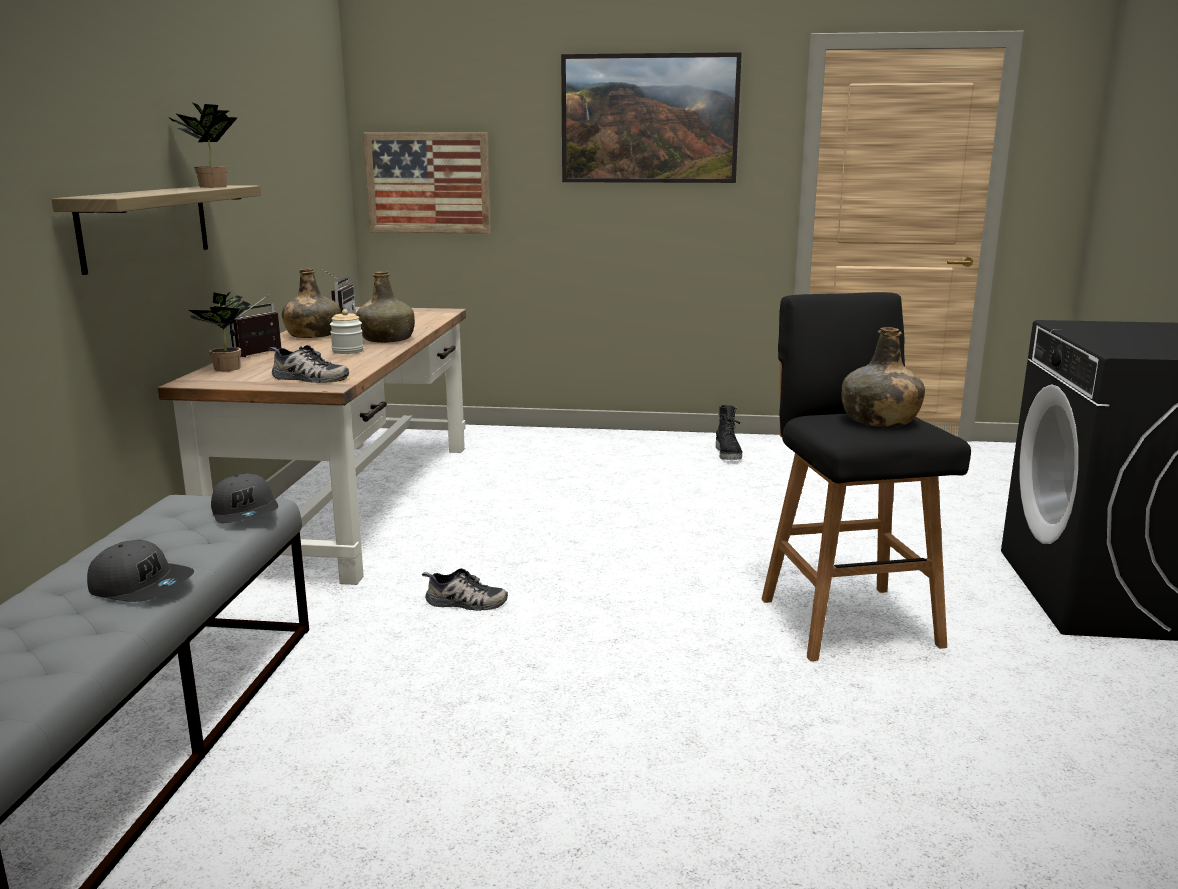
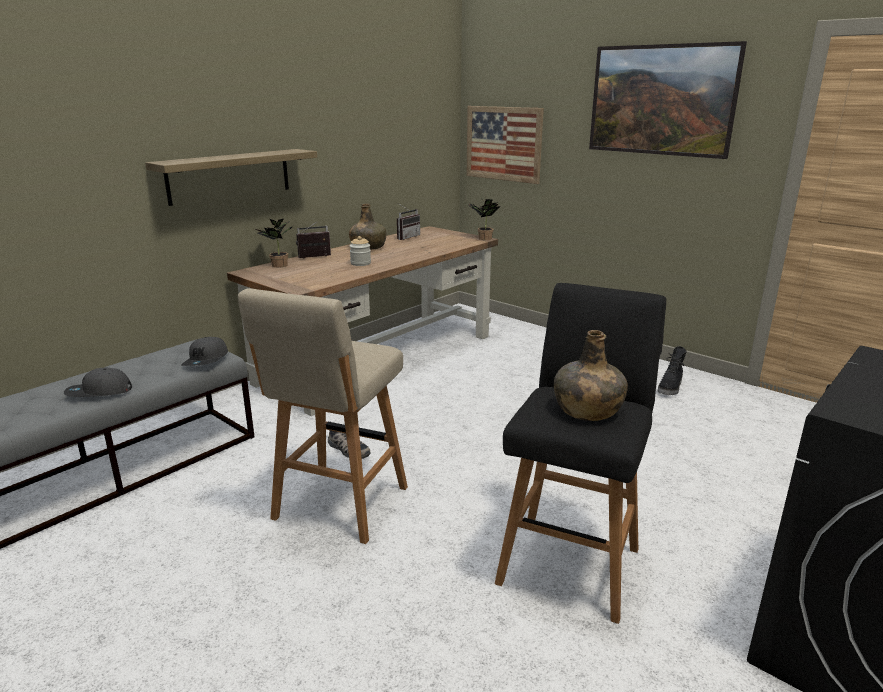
camera: 35 degrees right, 5 degrees up
grey cap [87,540,194,602] -> grey cap turned 105 degrees clockwise [64,368,132,397]
potted plant [168,102,238,188] -> potted plant moved to [468,199,501,240]
shoe [269,345,349,383] -> none
green bottle [356,271,415,343] -> none
none -> beige stool [238,288,408,544]

